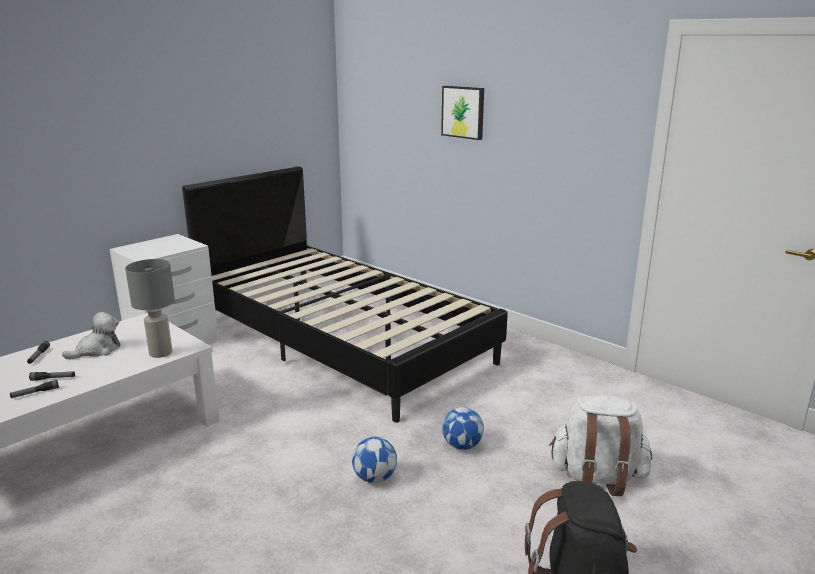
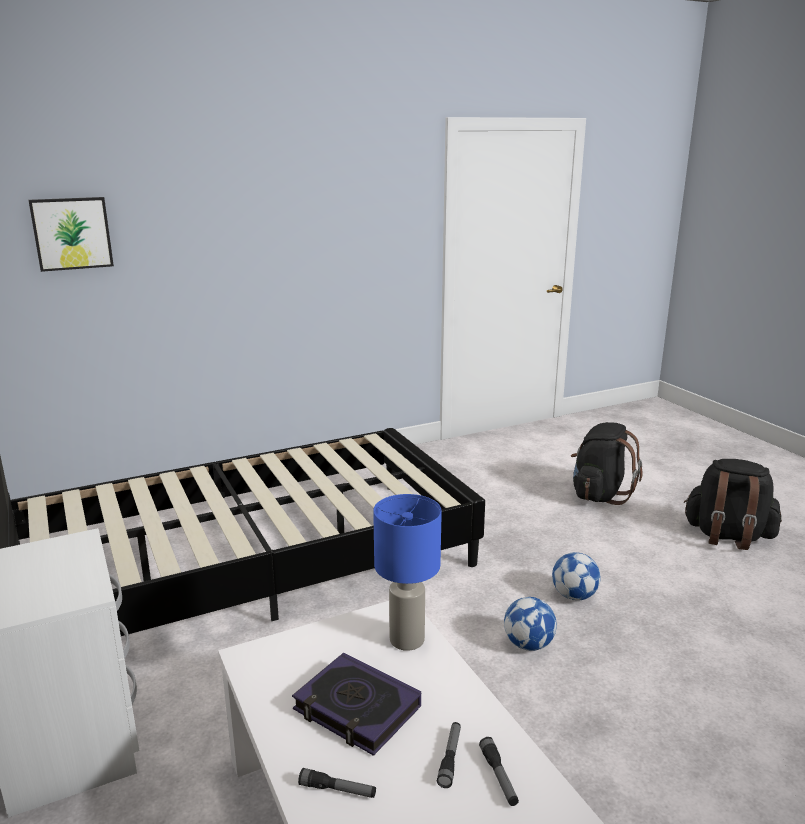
camera: 70 degrees left, 0 degrees up
plush toy [62,312,121,359] -> book [292,653,421,756]
grey table lamp [125,259,175,358] -> blue table lamp [373,494,442,651]
picture [441,86,484,140] -> picture moved to [28,197,114,272]
football [442,407,484,450] -> football moved to [504,597,557,651]
white backpack [549,395,652,496] -> black backpack [571,422,643,505]

